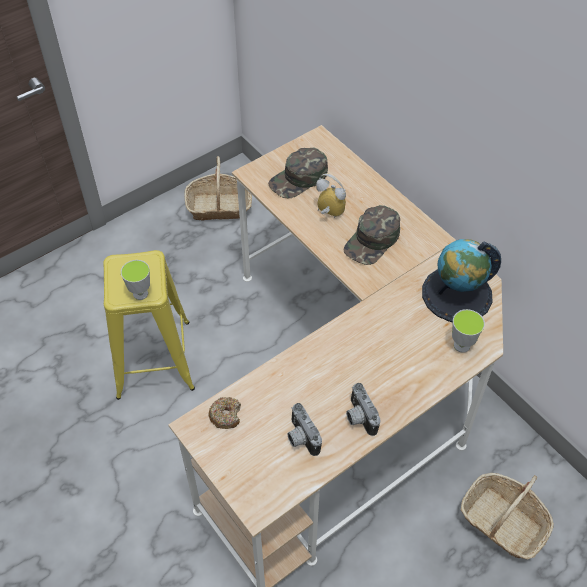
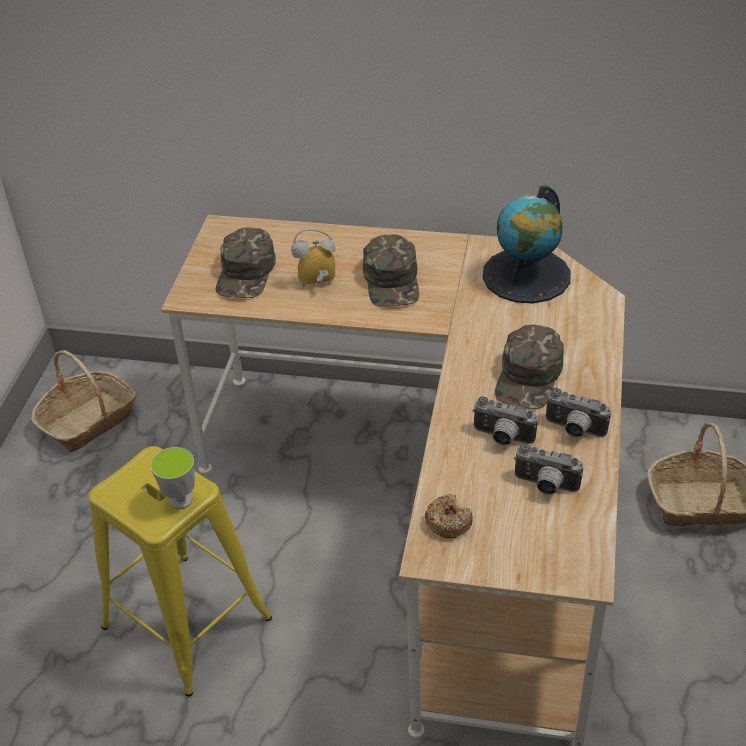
camera: 40 degrees left, 10 degrees down
cup [452,309,485,353] -> none
none -> camera [473,396,538,446]
none -> green cap [495,324,564,409]

